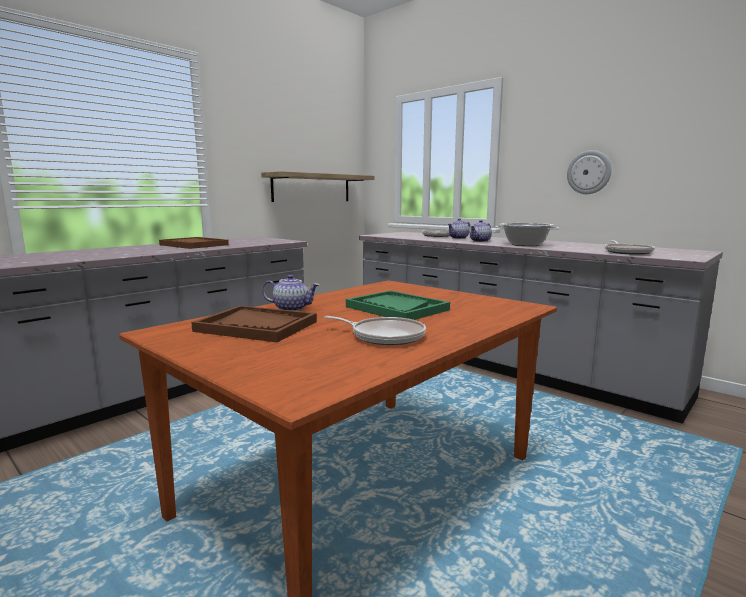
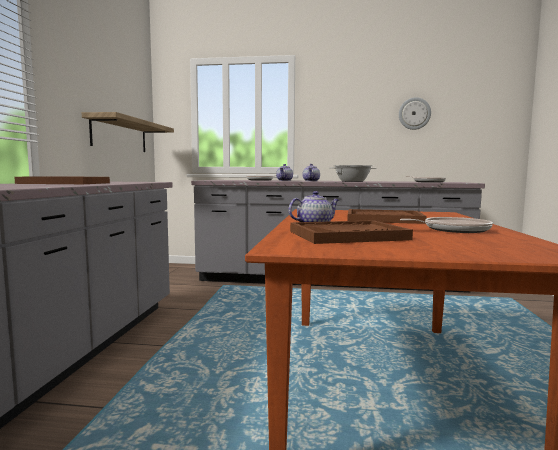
camera: 35 degrees left, 5 degrees down
green tray [346,290,450,320] -> brown tray [347,209,426,224]
wall clock [567,150,612,194] -> wall clock moved to [399,97,431,130]

